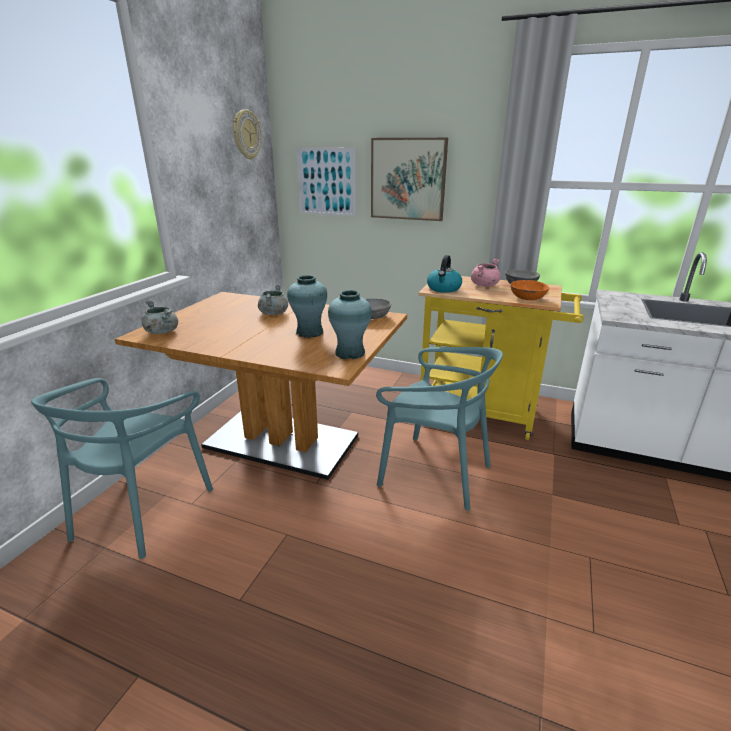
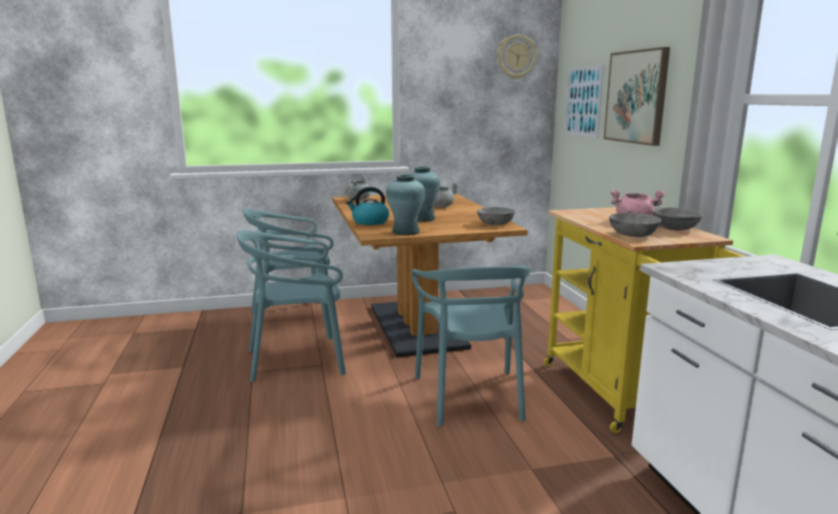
camera: 55 degrees right, 10 degrees down
kettle [427,255,462,293] -> kettle moved to [346,187,389,225]
orange bowl [511,280,550,300] -> grey bowl [609,213,661,237]
none -> turquoise chair [236,230,346,382]

